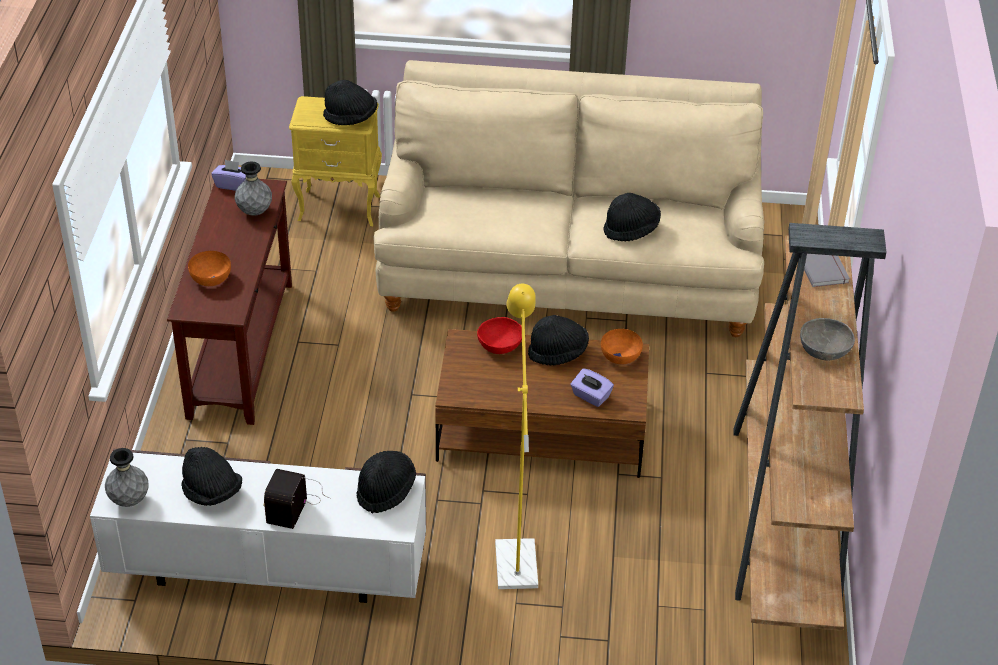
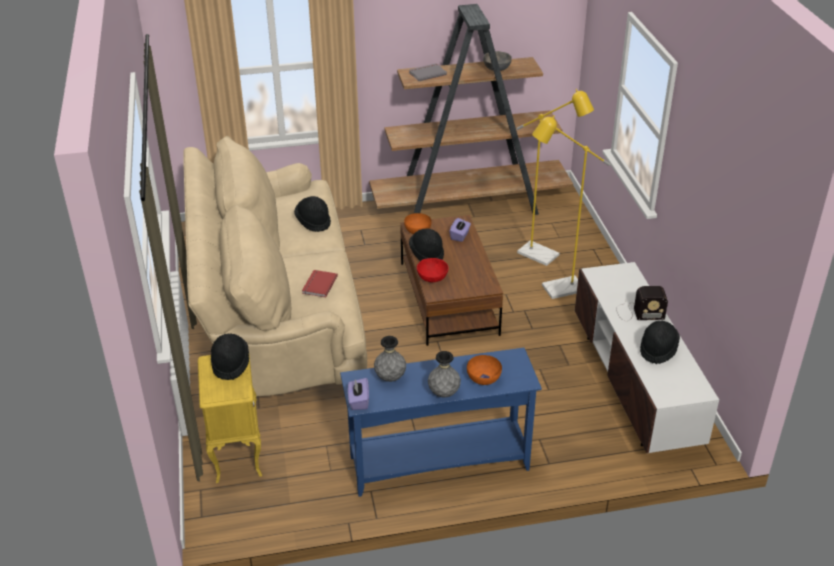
camera: 105 degrees left, 5 degrees down
grey vase [105,448,149,507] -> grey vase moved to [428,351,461,398]
brown console table [167,179,292,425] -> blue console table [340,348,542,497]
black hat [357,451,416,513] -> none
none -> red book [302,270,338,298]
none -> yellow floor lamp [516,89,594,266]

